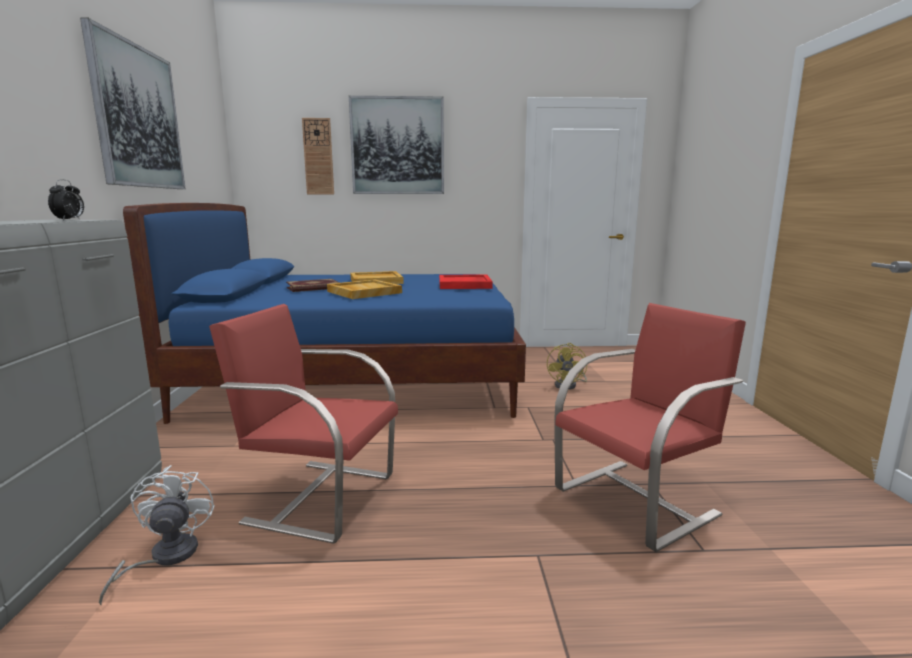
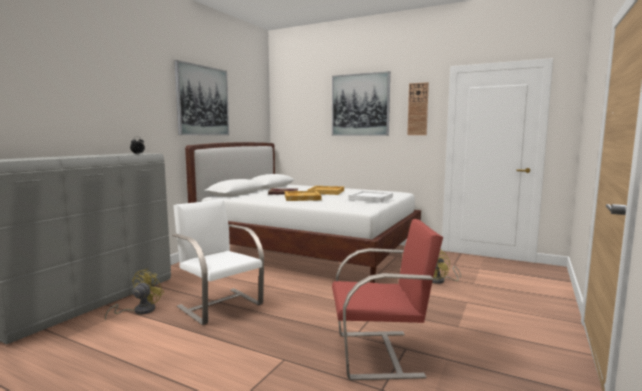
camera: 30 degrees right, 5 degrees down
white fan [99,465,215,606] -> yellow fan [105,268,164,320]
blue bed [123,203,526,424] -> white bed [185,142,421,283]
red chair [209,304,398,544] -> white chair [172,199,264,325]
wall clock [302,118,334,194] -> wall clock moved to [407,82,429,135]
red tray [439,274,493,289] -> white tray [349,191,393,203]

